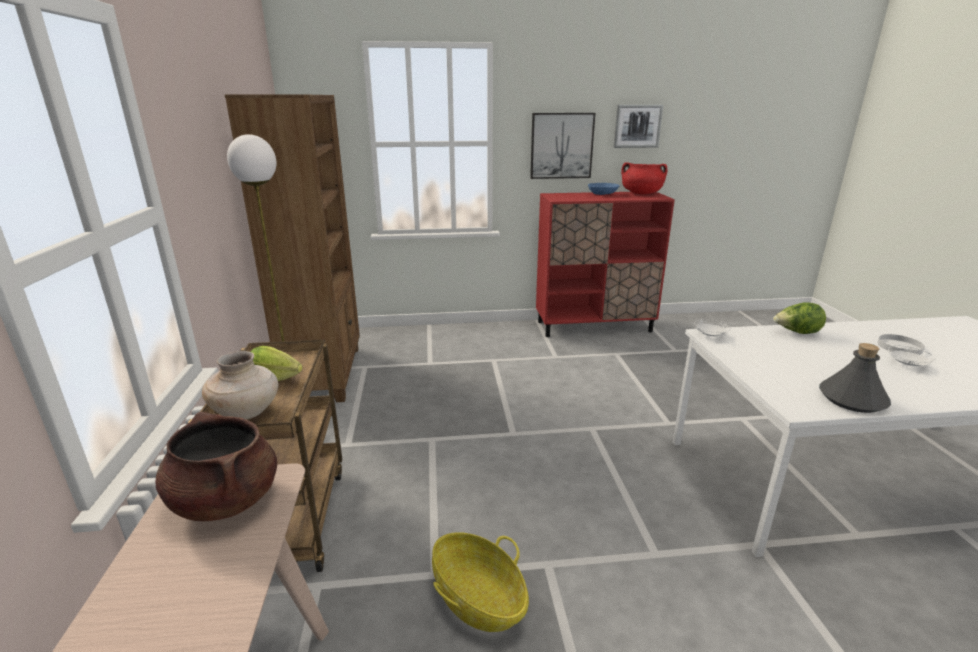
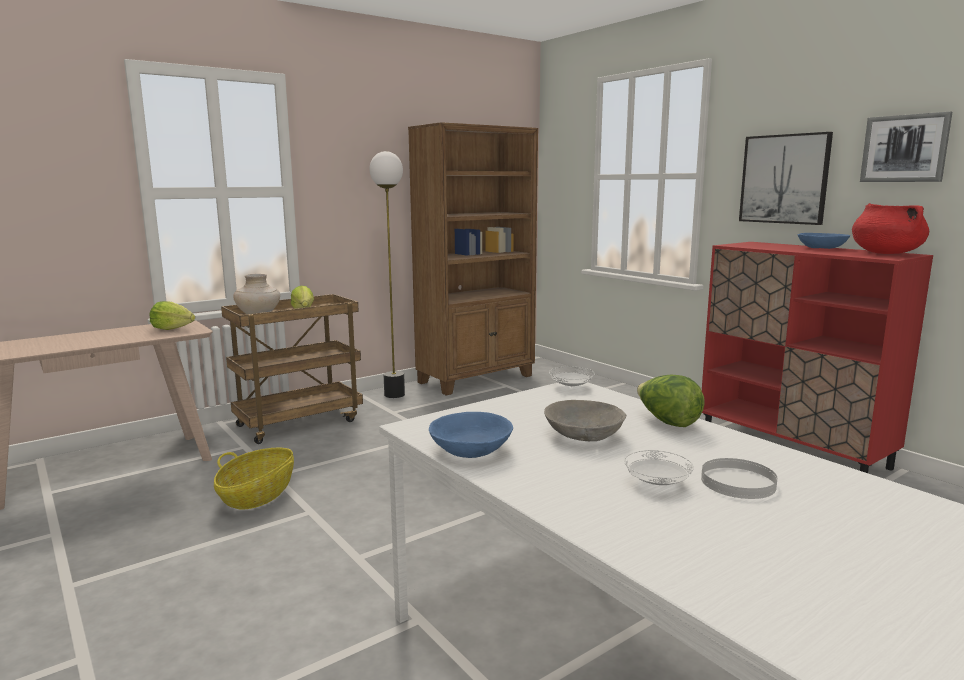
camera: 60 degrees right, 10 degrees down
brown cooking pot [156,412,277,521] -> lettuce [149,301,195,330]
grey bottle [819,343,891,413] -> blue bowl [429,412,513,458]
none -> grey bowl [544,400,627,441]

